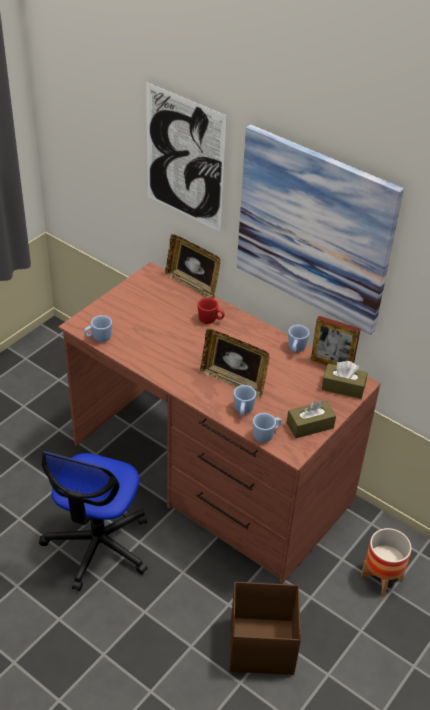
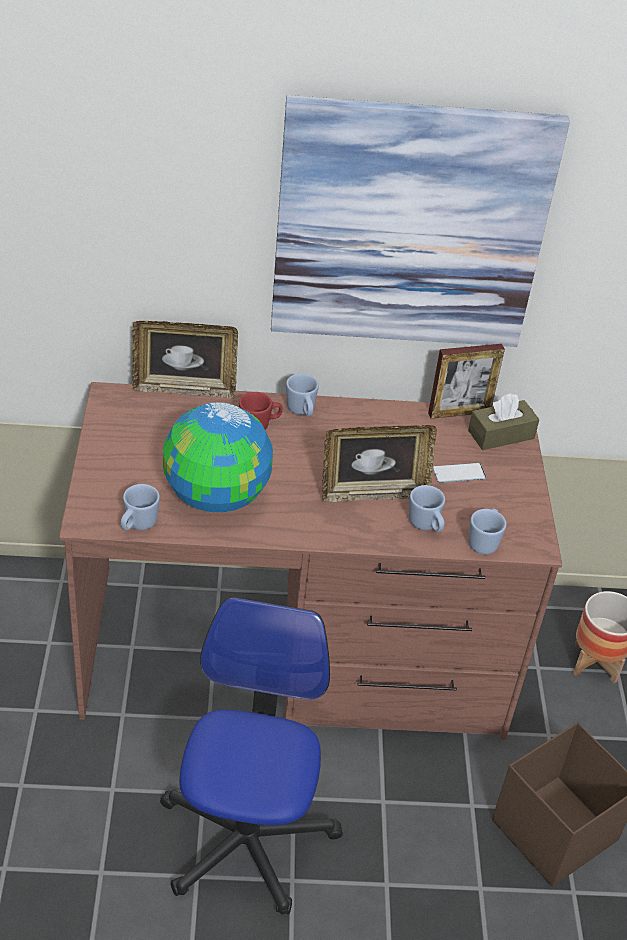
camera: 40 degrees left, 0 degrees up
office chair [39,451,148,591] -> office chair turned 150 degrees counterclockwise [160,597,343,914]
picture [146,82,227,232] -> none
brown tissue box [287,401,336,438] -> none
blue mug [288,325,310,353] -> blue mug moved to [286,373,319,416]
none -> globe [163,402,273,512]
none -> phone [433,463,486,483]

